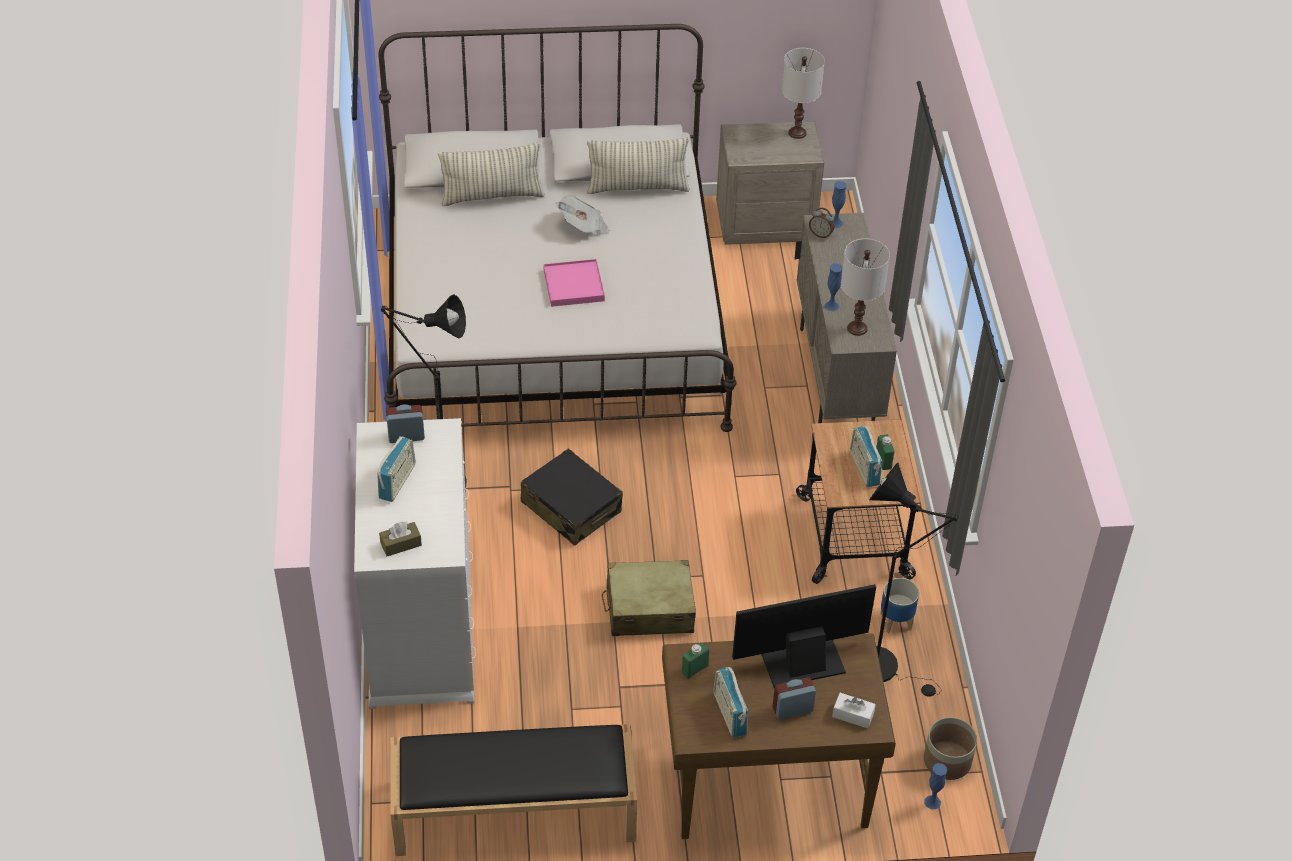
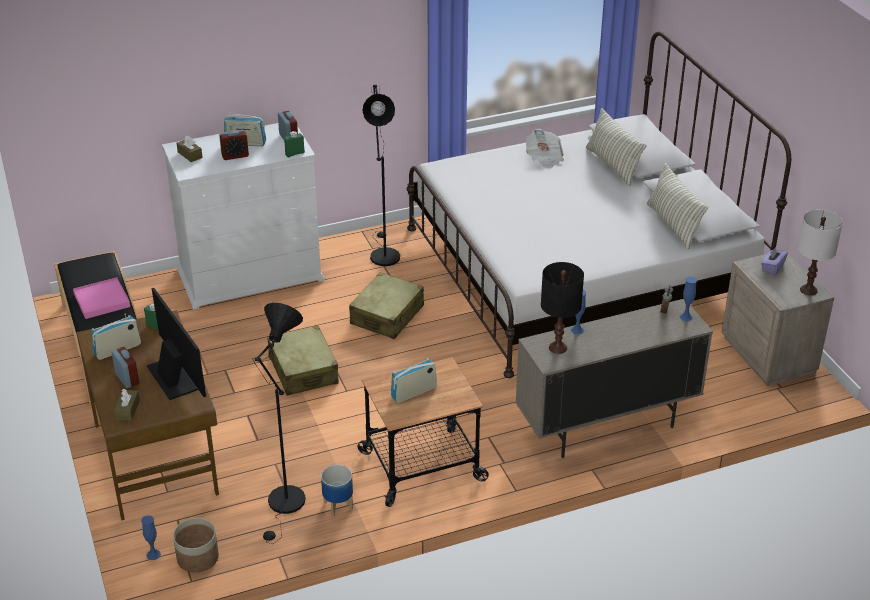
camera: 75 degrees right, 10 degrees down
black suitcase [521,448,623,546] -> beige suitcase [349,272,424,339]
pink tray [544,259,605,307] -> pink tray moved to [73,277,130,319]
newspaper [556,195,610,234] -> newspaper moved to [526,129,564,170]
white tissue box [832,693,876,728] -> brown tissue box [114,389,140,421]
white table lamp [841,239,890,336] -> black table lamp [541,262,584,354]
green bottle [876,435,894,470] -> green bottle moved to [284,131,305,157]
none -> alarm clock [219,129,249,160]
none -> purple tissue box [761,247,788,275]

